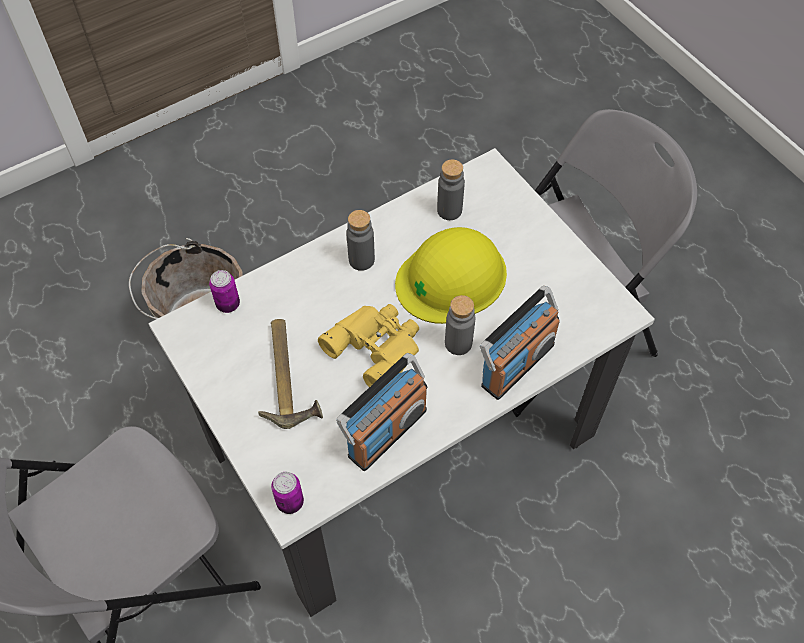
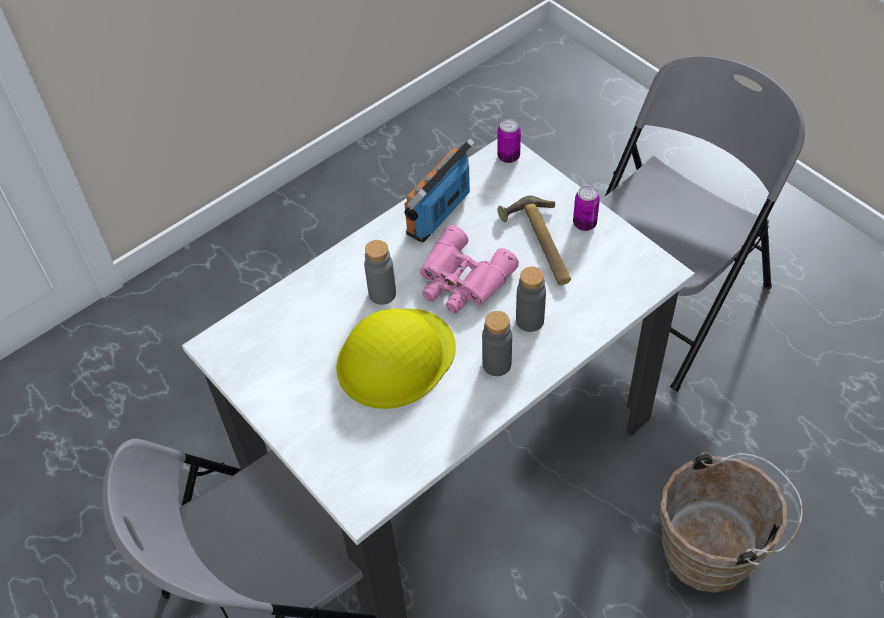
camera: 175 degrees right, 5 degrees down
can [209,270,240,313] -> can moved to [573,186,600,231]
yellow binoculars [318,304,419,387] -> pink binoculars [420,225,519,313]
grey bottle [437,159,465,220] -> grey bottle moved to [516,267,546,332]
radio [480,286,560,400] -> none

